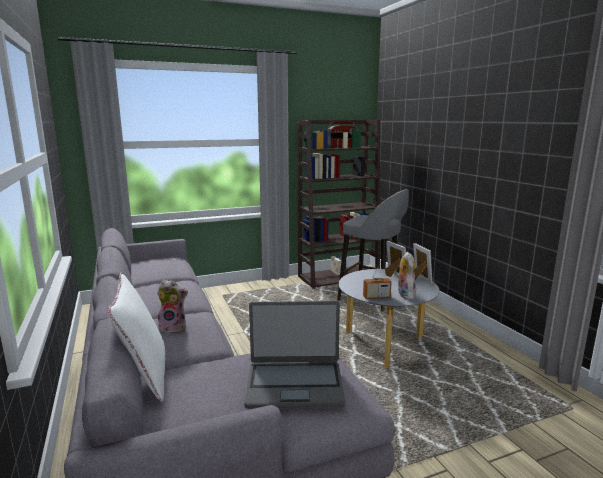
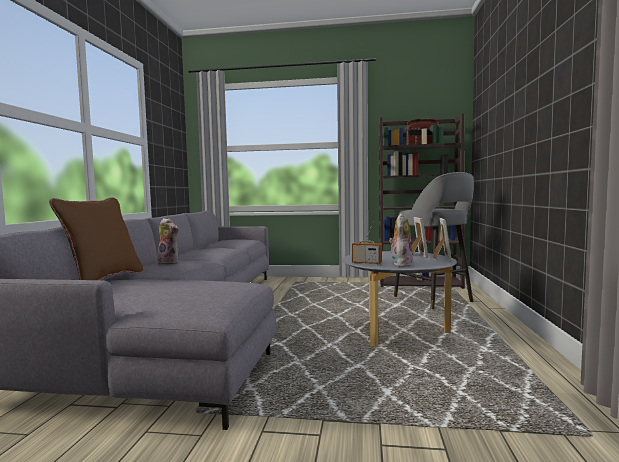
camera: 30 degrees right, 10 degrees down
white pillow [108,273,165,403] -> brown pillow [49,197,144,280]
laptop [244,301,346,409] -> none

